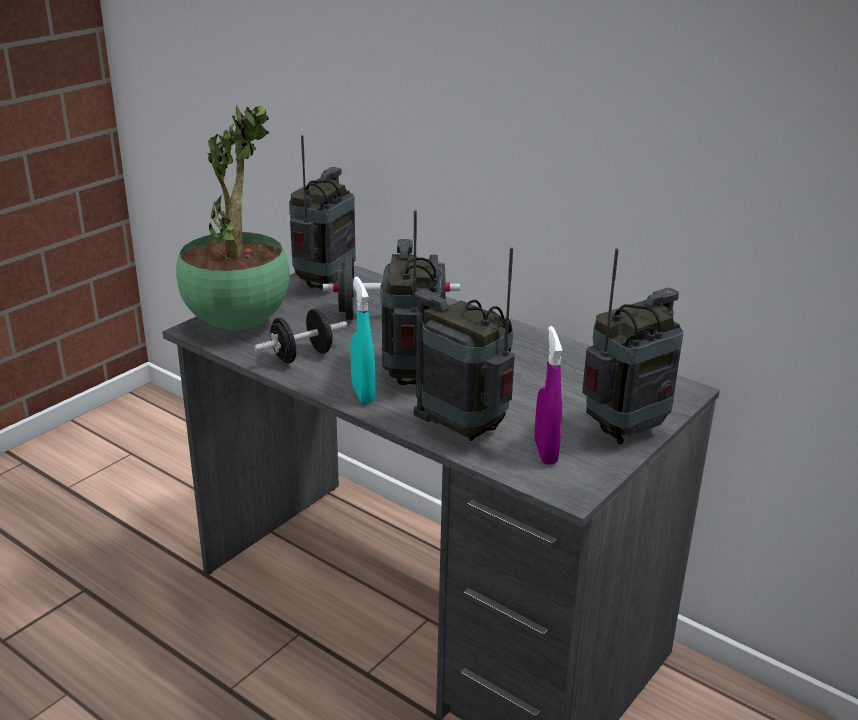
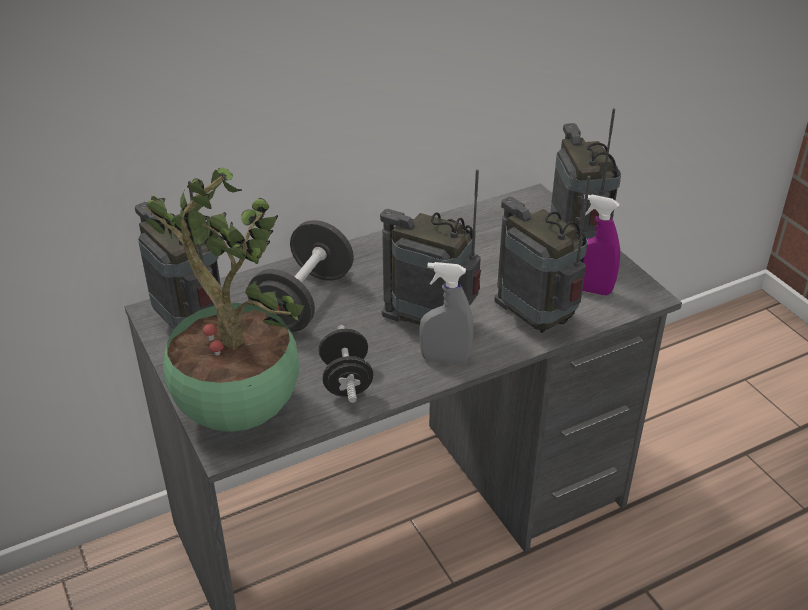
camera: 65 degrees left, 10 degrees up
turquoise spray bottle [350,276,375,404] -> grey spray bottle [419,262,473,365]
radio [414,247,515,441] -> radio turned 75 degrees clockwise [494,176,591,333]

